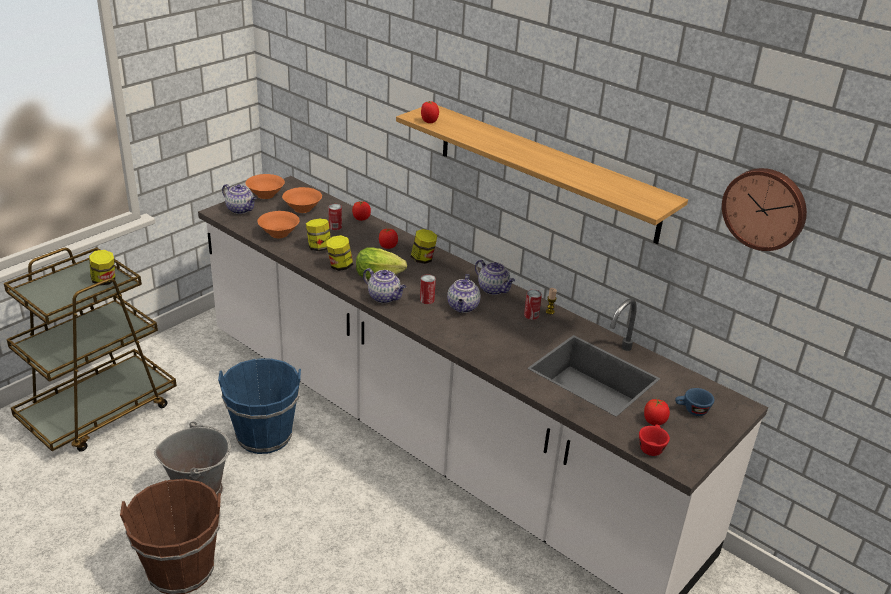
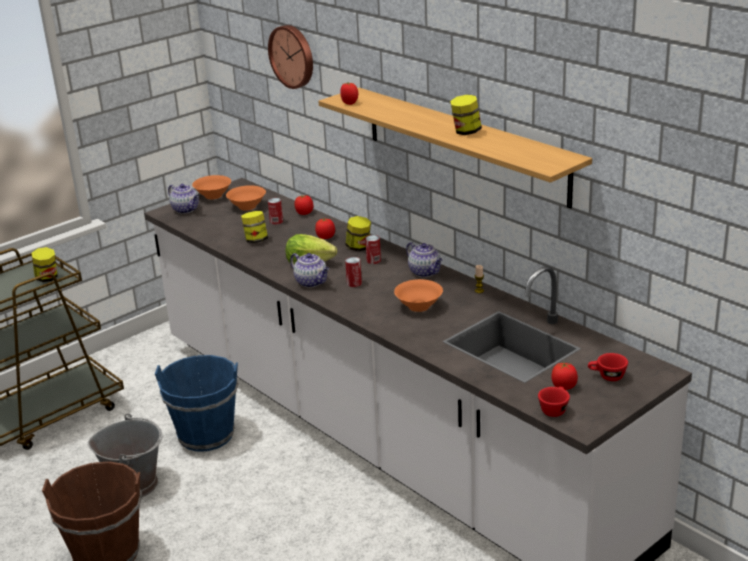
camera: 10 degrees right, 5 degrees down
orange bowl [257,211,299,238] -> orange bowl moved to [394,279,443,312]
jar [326,235,353,271] -> jar moved to [450,94,482,135]
teapot [447,274,481,313] -> none
can [524,290,542,320] -> can moved to [365,235,381,264]
blue cup [675,388,714,416] -> red cup [588,353,628,381]
wall clock [722,168,807,251] -> wall clock moved to [268,25,313,89]

